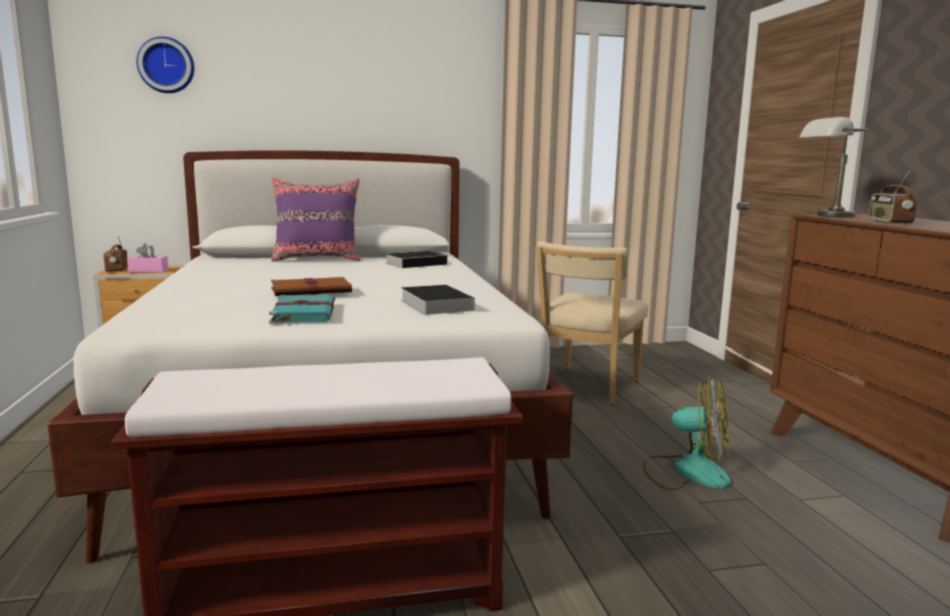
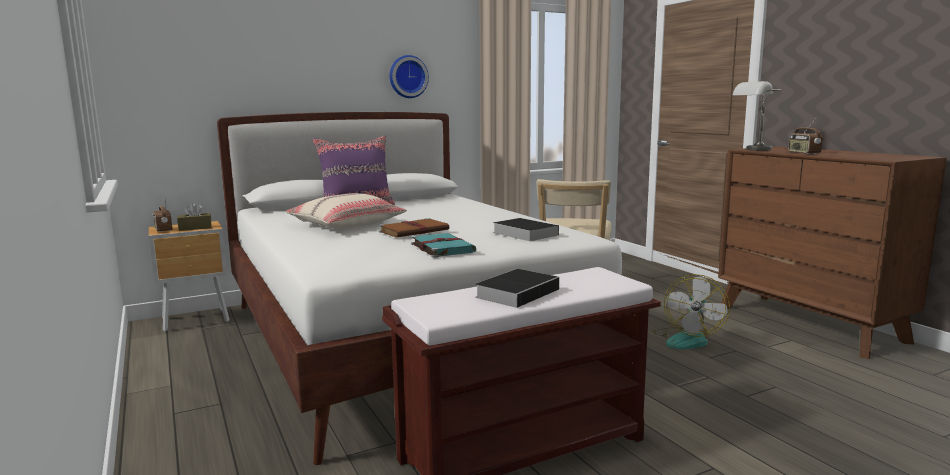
camera: 15 degrees left, 0 degrees up
pink tissue box [127,243,169,273] -> brown tissue box [177,203,212,231]
wall clock [136,36,194,93] -> wall clock moved to [389,55,429,98]
book [385,251,448,268] -> book moved to [475,269,559,308]
fan [643,376,731,490] -> fan turned 105 degrees clockwise [653,274,730,349]
none -> beige pillow [286,193,407,229]

